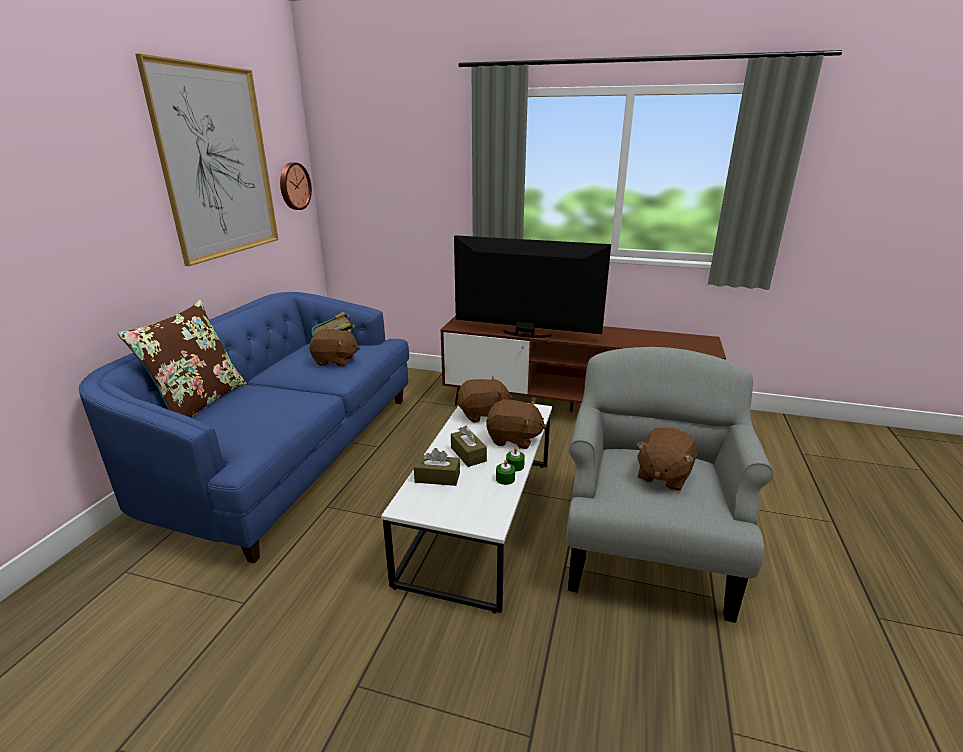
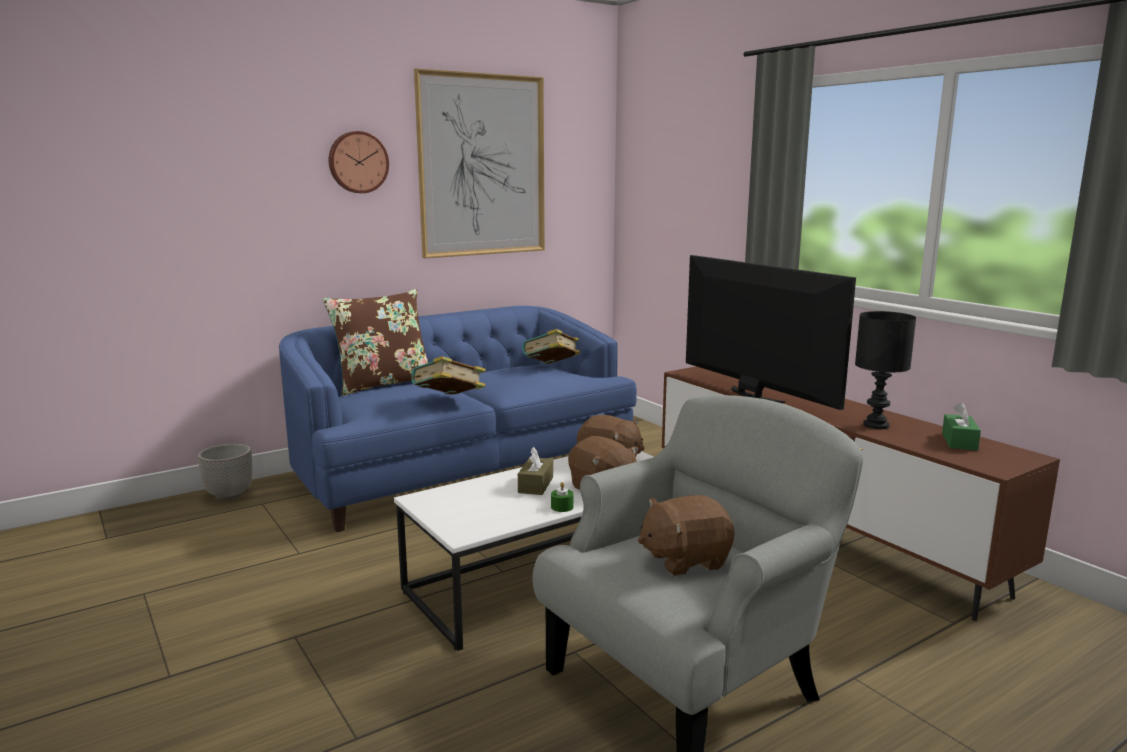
camera: 40 degrees right, 10 degrees down
wall clock [280,163,312,210] -> wall clock moved to [329,131,389,193]
brown plush toy [309,329,360,367] -> none
brown tissue box [414,448,460,486] -> none
green candle [496,460,515,485] -> none
none -> planter [198,444,252,500]
none -> book [411,356,485,395]
none -> black table lamp [855,311,916,429]
none -> green tissue box [942,402,981,451]

